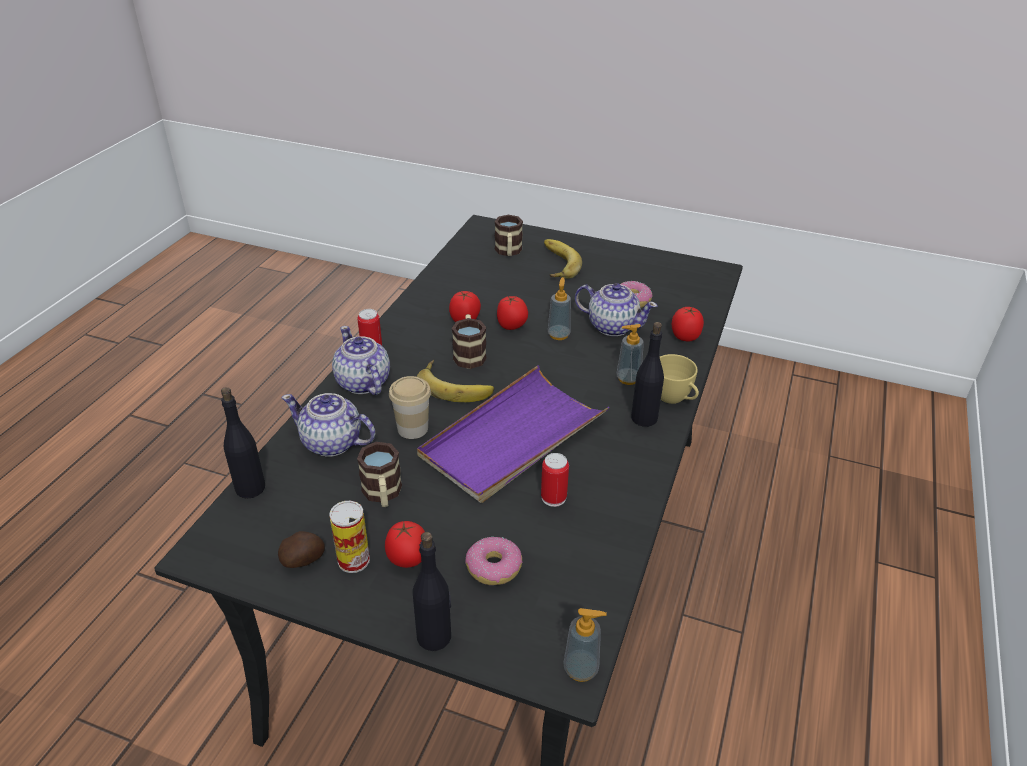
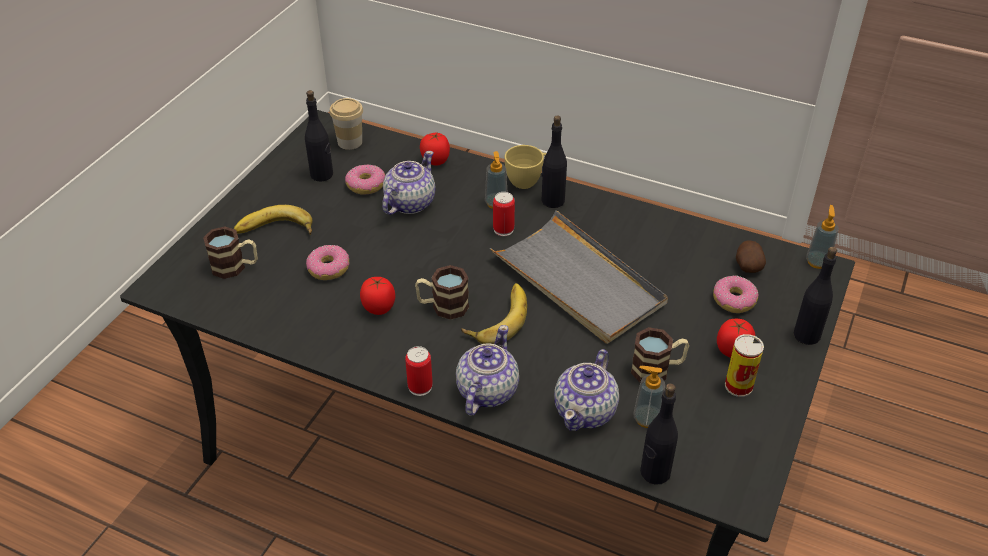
camera: 85 degrees left, 5 degrees up
potato [278,531,325,568] -> potato moved to [736,240,766,273]
teapot [332,326,390,395] -> teapot turned 135 degrees clockwise [456,325,519,416]
cup [389,376,431,439] -> cup moved to [330,98,363,150]
purple tray [417,365,610,503] -> grey tray [490,210,668,344]
tomato [497,296,528,330] -> none
can [541,453,569,507] -> can moved to [493,192,515,236]
soap dispenser [548,277,571,340] -> soap dispenser moved to [633,366,665,428]
none -> black bottle [305,90,333,182]
none -> donut [306,245,349,280]

